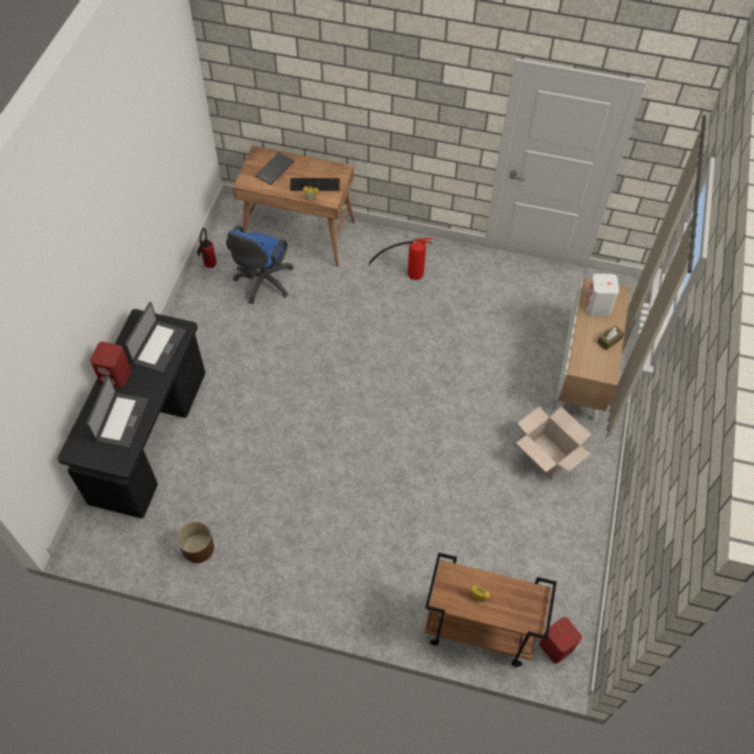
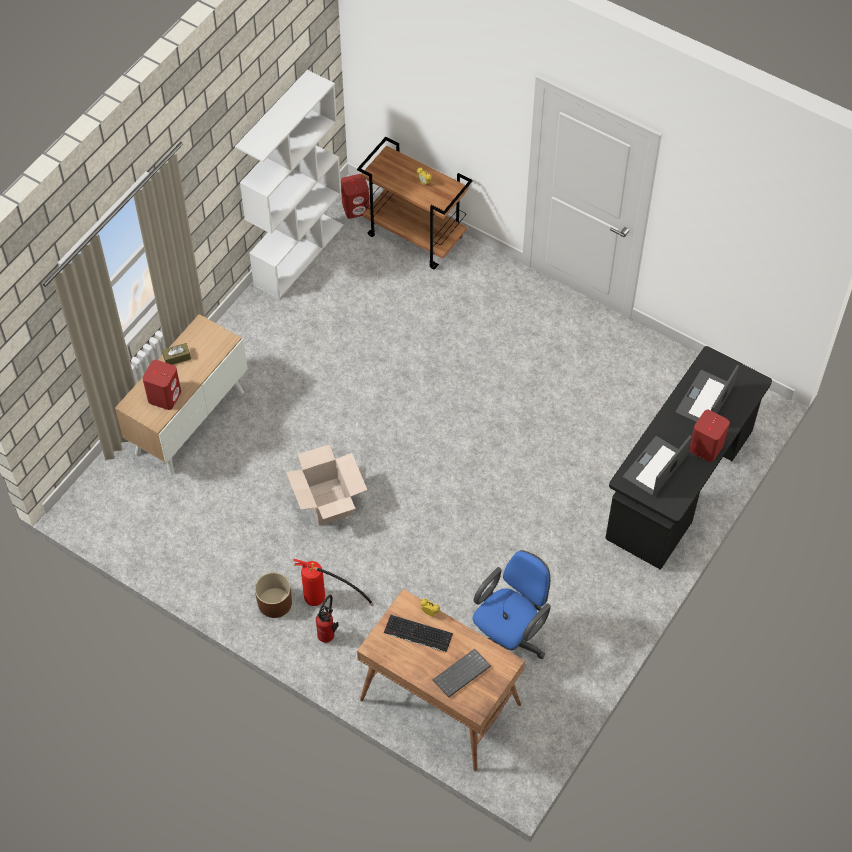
camera: 160 degrees left, 0 degrees up
brown planter [177,521,214,563] -> brown planter moved to [255,572,292,618]
fire extinguisher [197,228,217,268] -> fire extinguisher moved to [316,595,338,643]
cardboard box [516,407,591,479] -> cardboard box moved to [286,444,367,526]
white speaker [585,274,619,316] -> red speaker [143,360,181,410]
none -> white bookcase [235,70,343,299]

